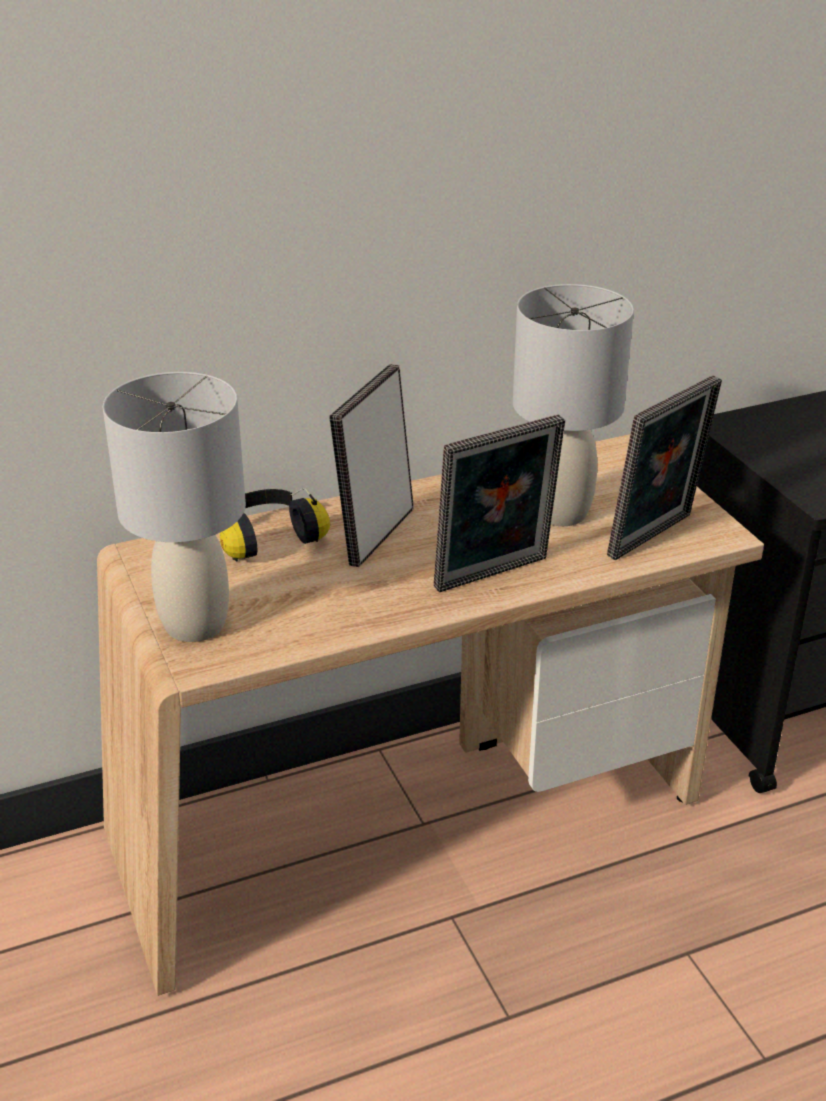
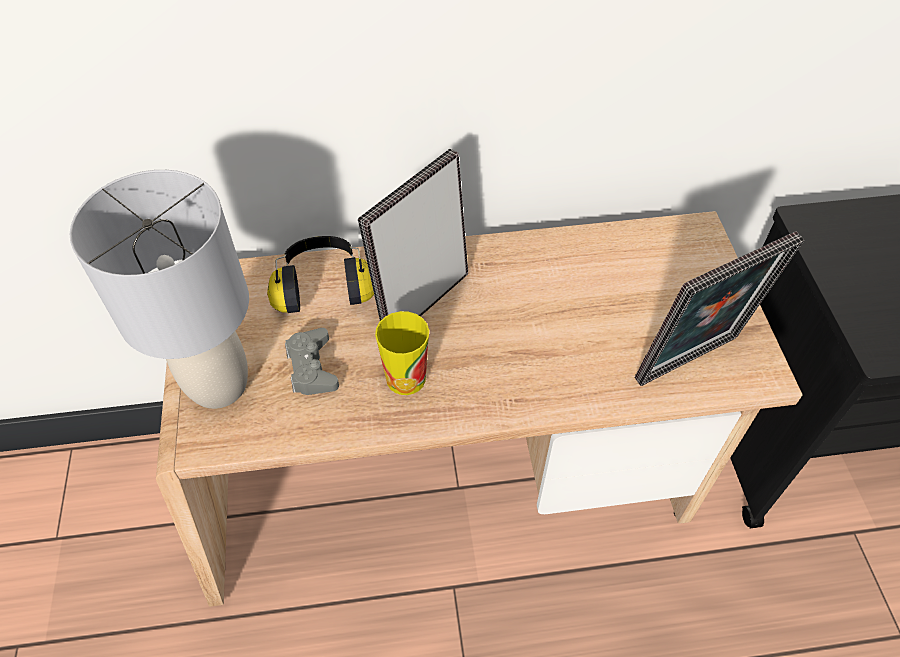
camera: 15 degrees right, 20 degrees up
picture frame [434,415,565,592] -> none
grey table lamp [513,284,634,526] -> none
none -> grey game controller [285,328,339,395]
none -> cup [375,311,429,395]

